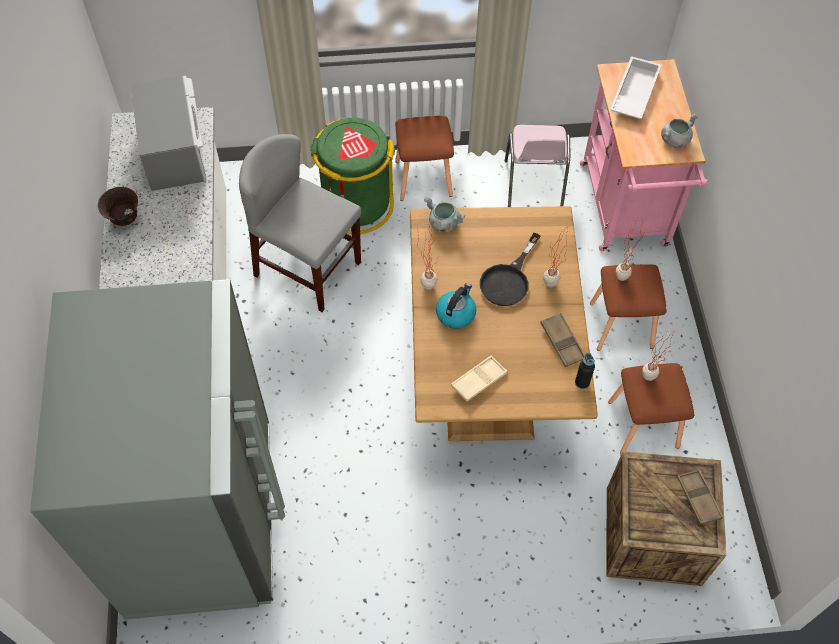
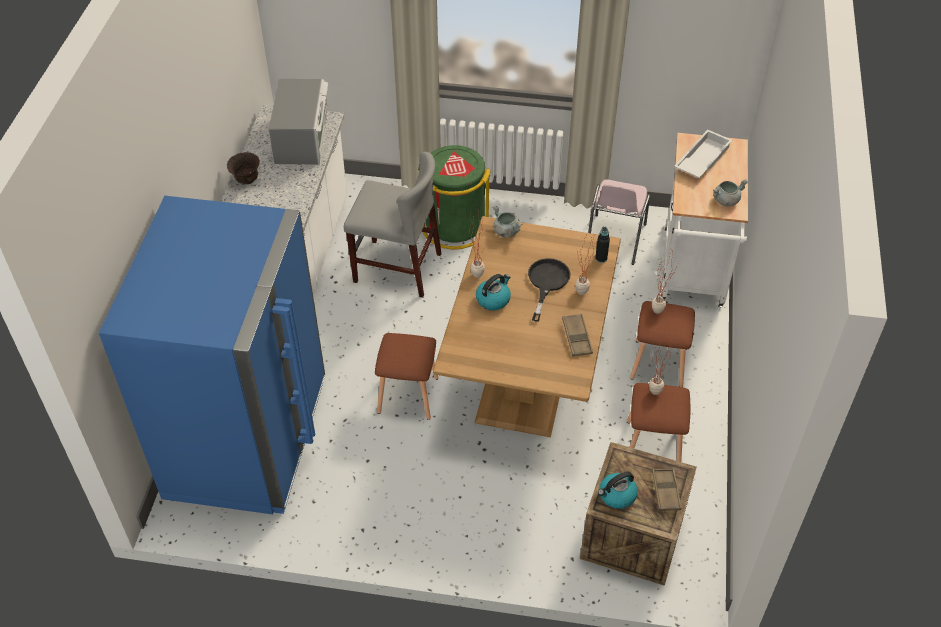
camera: 15 degrees right, 10 degrees down
grey fridge [30,279,285,619] -> blue fridge [99,196,325,514]
grey chair [239,134,361,312] -> grey chair turned 150 degrees clockwise [344,152,442,298]
brown stool [395,116,454,201] -> brown stool moved to [375,333,438,420]
beige tray [451,355,507,402] -> none
black frying pan [480,233,540,306] -> black frying pan turned 150 degrees clockwise [528,258,570,322]
black bottle [575,353,595,389] -> black bottle moved to [595,227,610,263]
pink cart [580,59,708,251] -> white cart [658,133,748,308]
none -> kettle [598,472,638,509]

